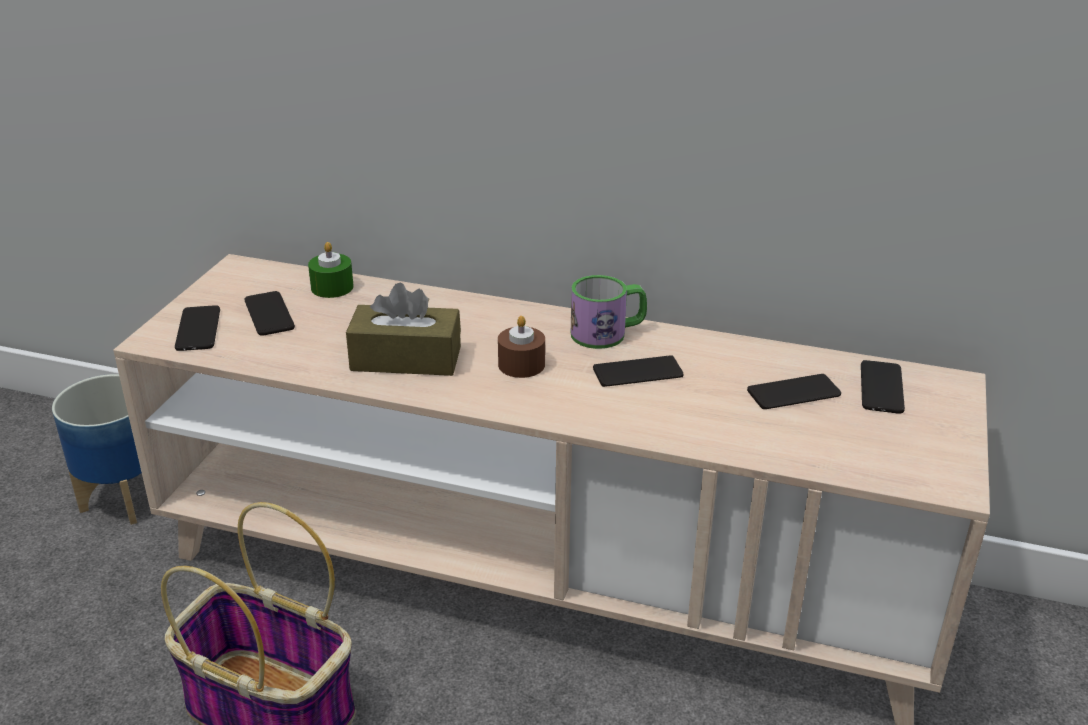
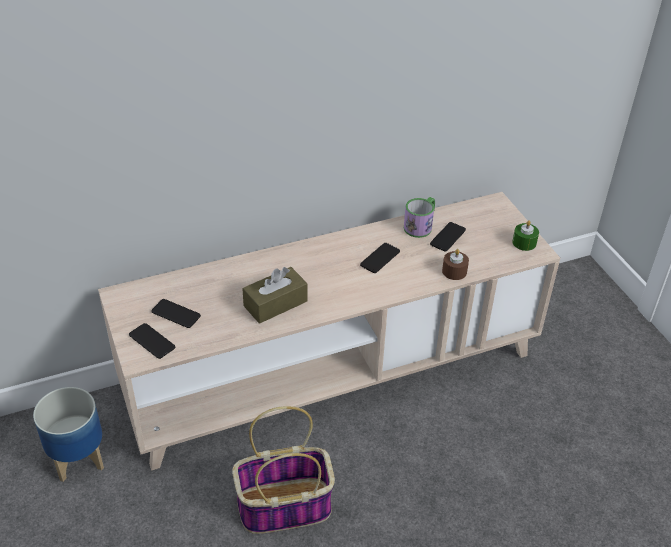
camera: 40 degrees left, 10 degrees up
green candle [308,242,354,298] -> green candle moved to [512,220,539,251]
brown candle [498,316,545,378] -> brown candle moved to [442,249,469,280]
mug [571,275,647,349] -> mug moved to [404,197,435,238]
phone [861,360,905,414] -> none

